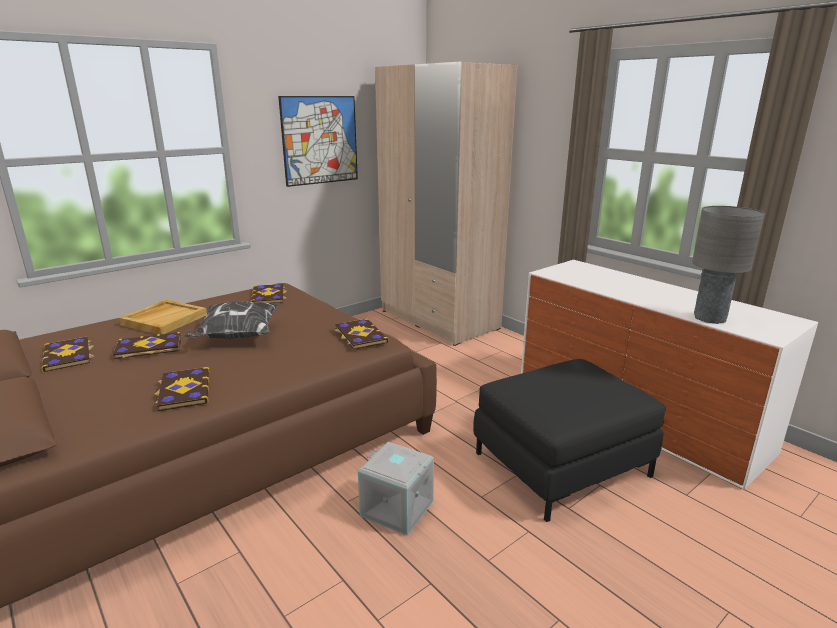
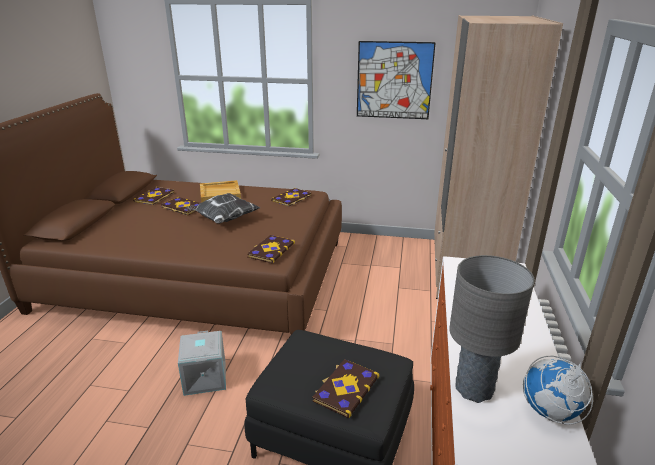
camera: 50 degrees right, 5 degrees up
book [154,367,210,411] -> book moved to [312,359,379,418]
none -> globe [523,356,593,424]

